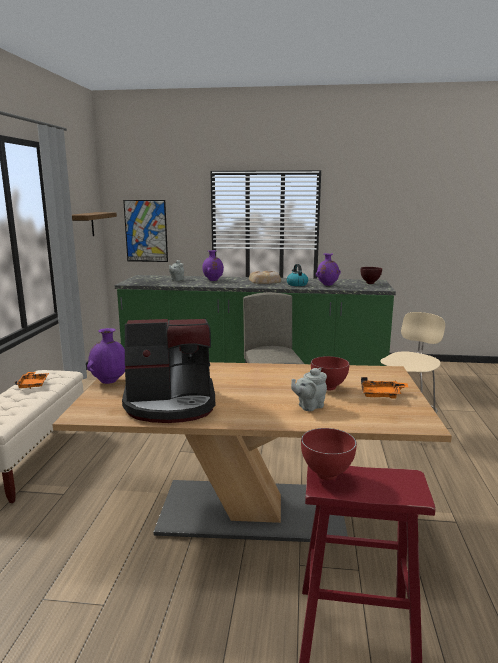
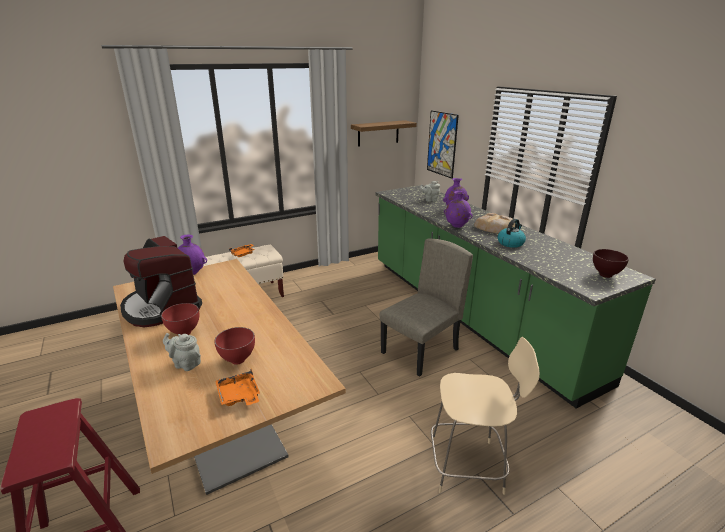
camera: 55 degrees right, 10 degrees up
red bowl [301,428,357,480] -> red bowl moved to [161,303,199,335]
purple vase [316,253,341,286] -> purple vase moved to [444,191,473,228]

